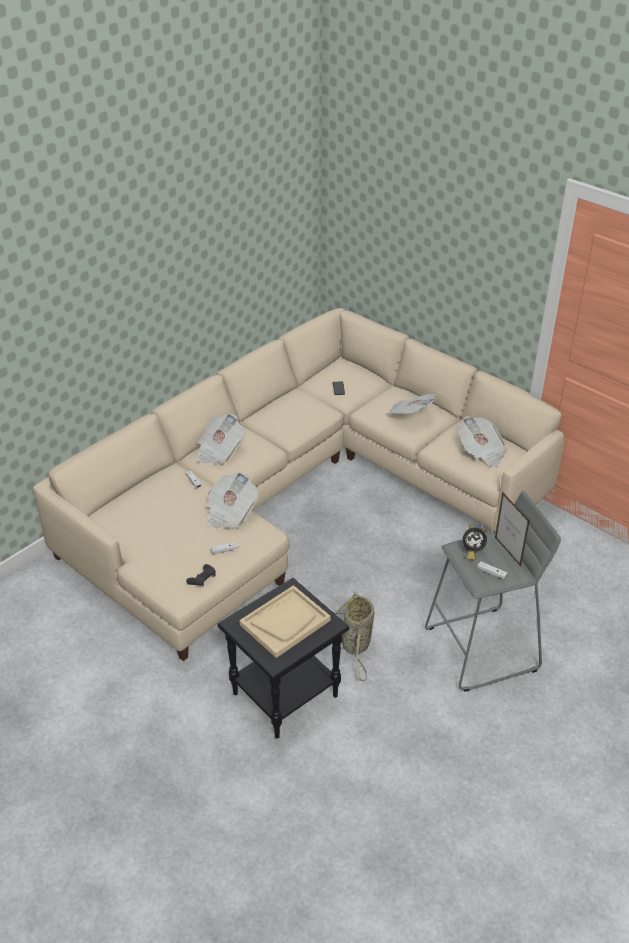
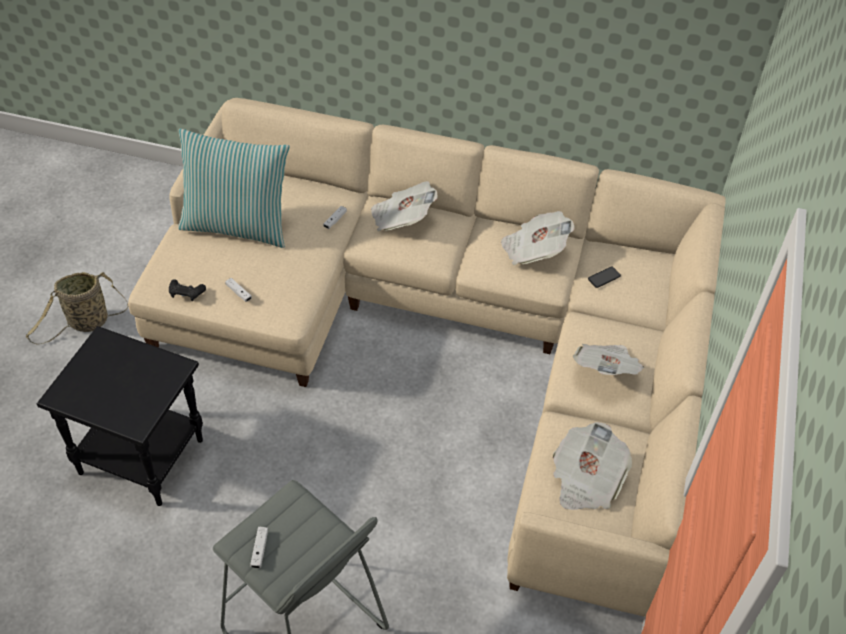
camera: 60 degrees right, 10 degrees up
newspaper [206,472,258,529] -> newspaper moved to [501,211,575,265]
beige tray [239,585,331,658] -> none
basket [334,591,374,681] -> basket moved to [26,272,128,345]
alarm clock [463,525,487,560] -> none
picture frame [495,492,530,566] -> none
none -> pillow [178,129,289,248]

